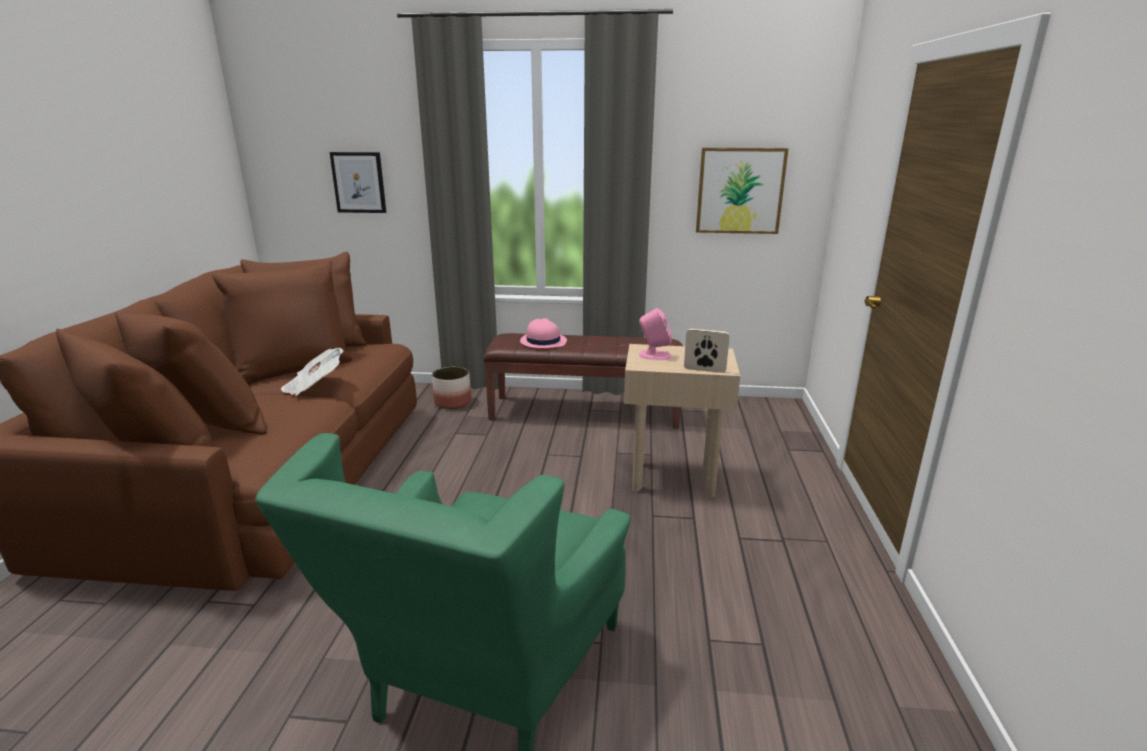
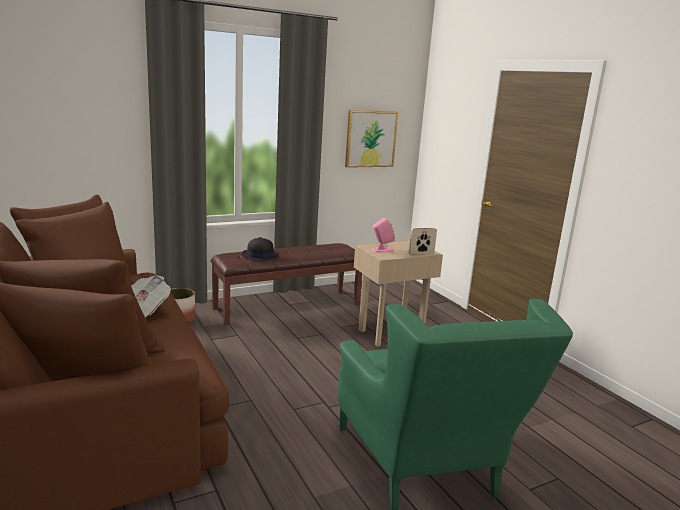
camera: 35 degrees left, 5 degrees down
picture [329,152,386,213] -> none
pink hat [520,318,567,348] -> black hat [242,237,279,260]

